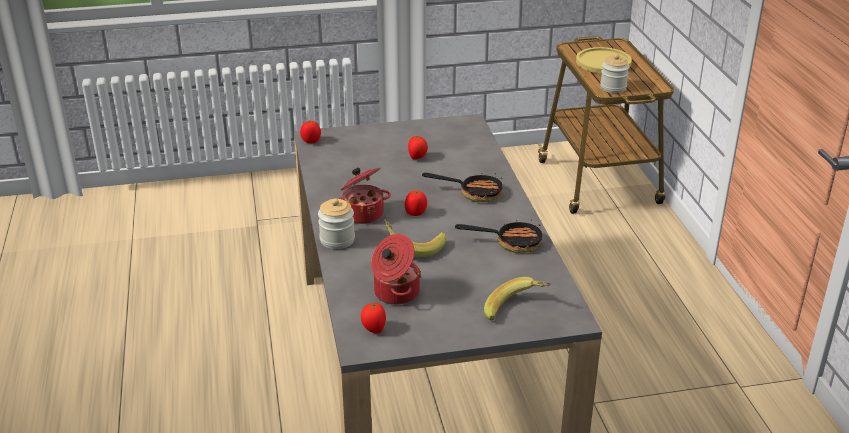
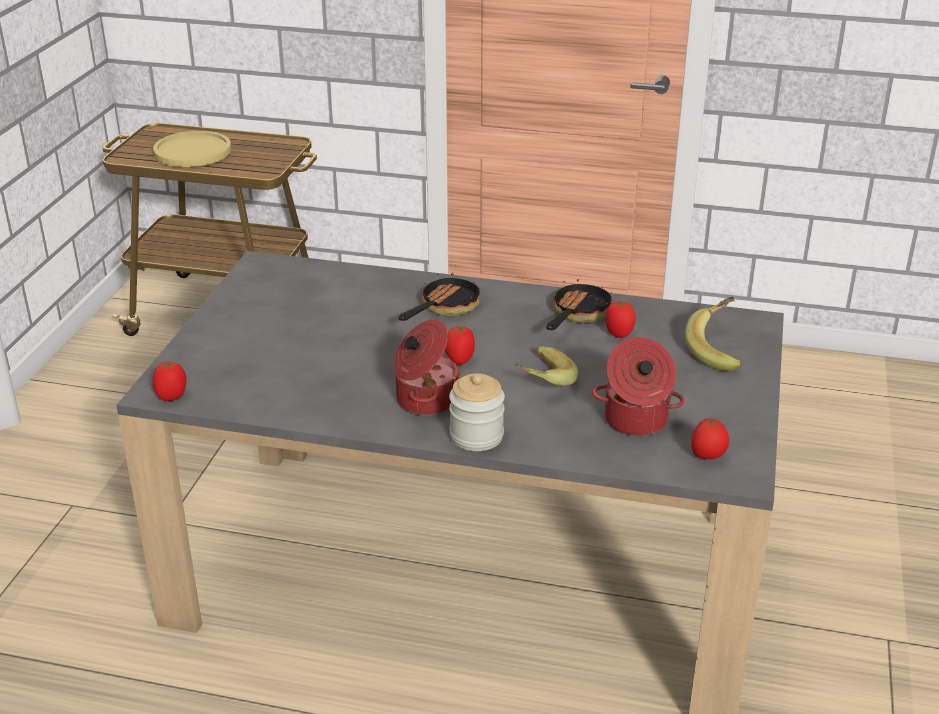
camera: 65 degrees left, 0 degrees up
tomato [408,136,428,159] -> tomato moved to [605,301,636,338]
jar [600,54,629,93] -> none

